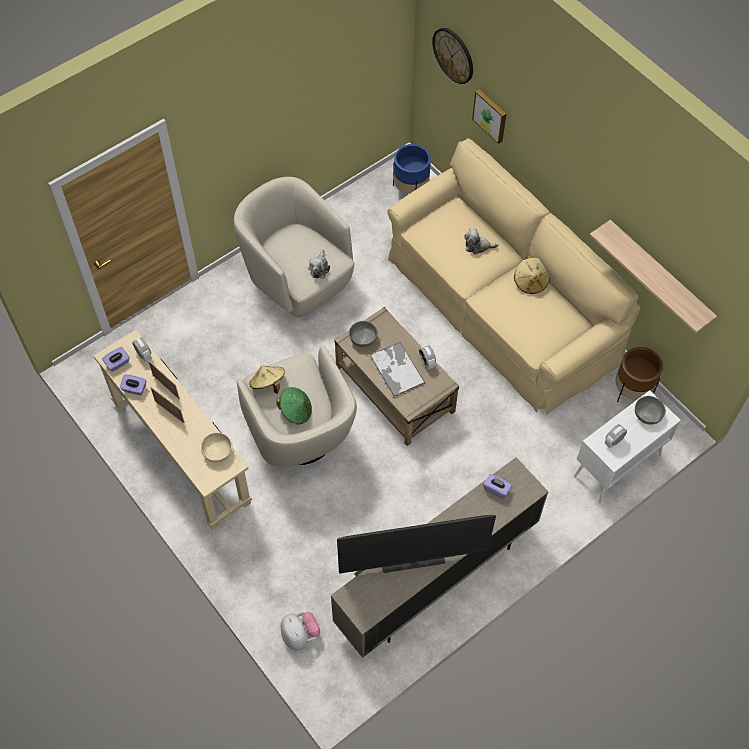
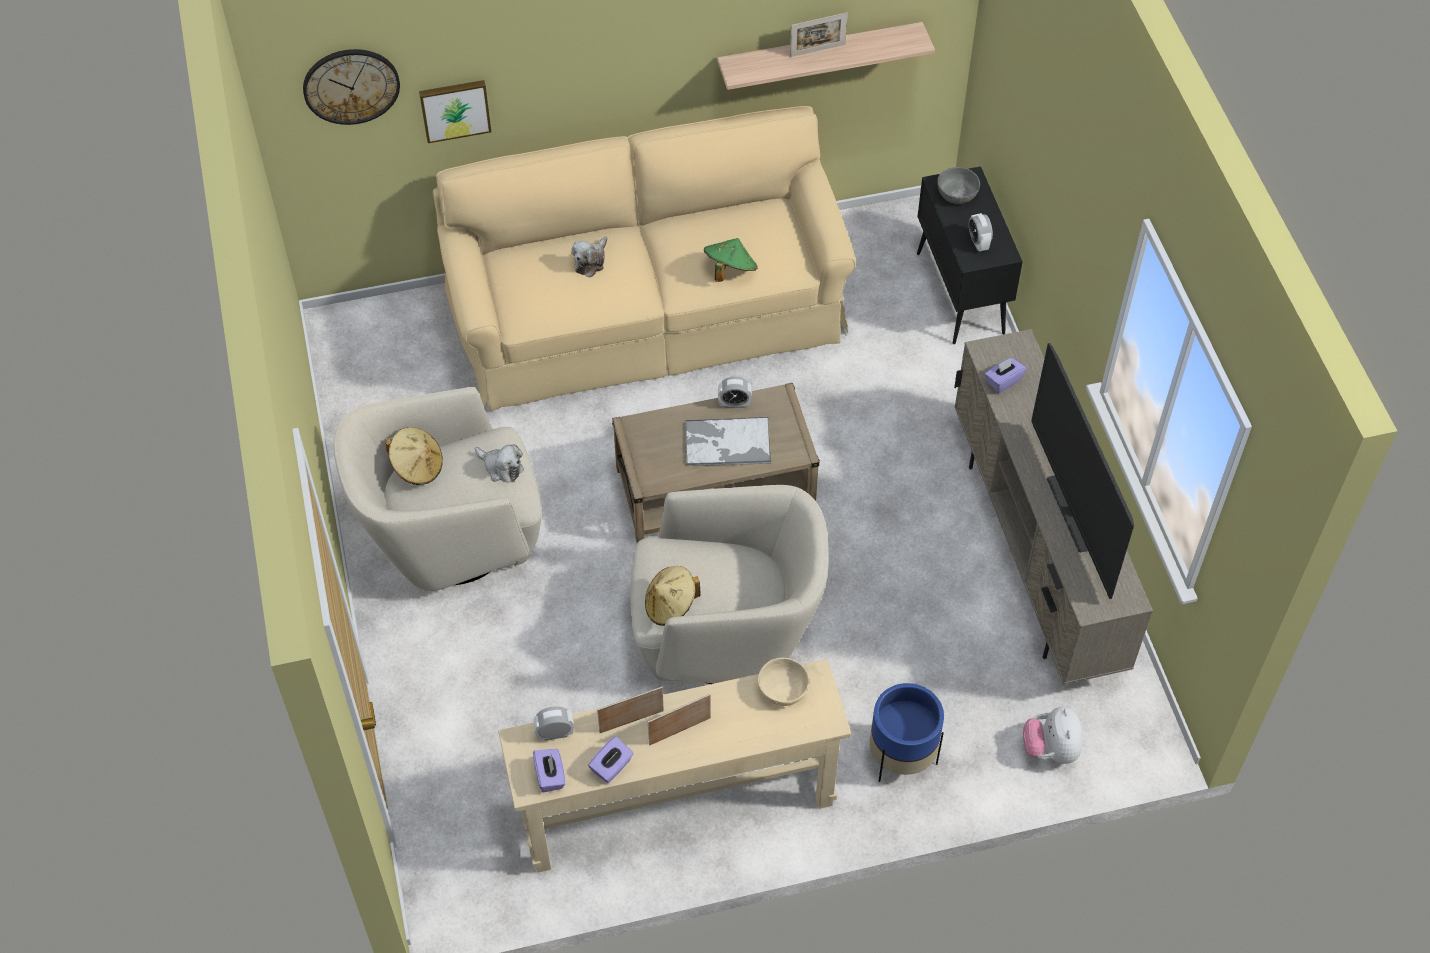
camera: 65 degrees left, 5 degrees down
green hat [277,387,312,424] -> green hat moved to [704,238,758,282]
plush toy [281,612,320,650] -> plush toy turned 90 degrees counterclockwise [1023,706,1082,764]
television [337,515,496,573] -> television turned 150 degrees clockwise [1031,343,1134,599]
grey bowl [349,321,378,347] -> none
blue planter [393,144,431,194] -> blue planter moved to [870,683,944,782]
beige hat [514,256,550,294] -> beige hat moved to [385,427,443,485]
white cabinet [574,390,681,503] -> black cabinet [917,166,1023,344]
brown planter [615,347,663,402] -> none
none -> picture frame [790,13,847,57]

